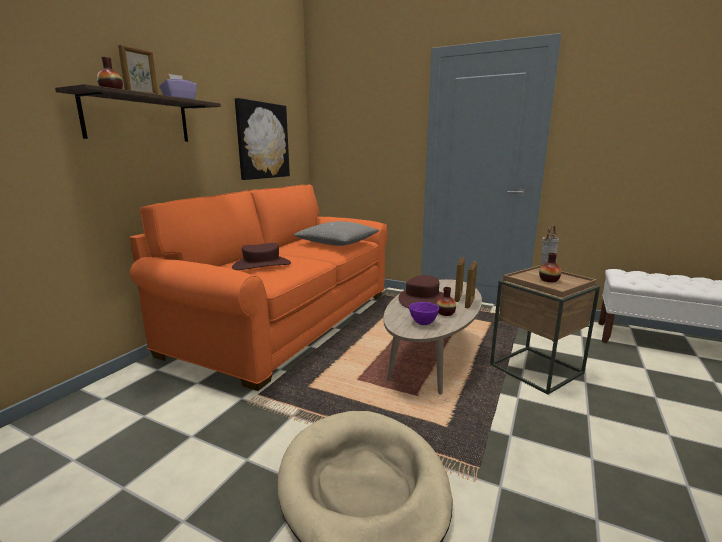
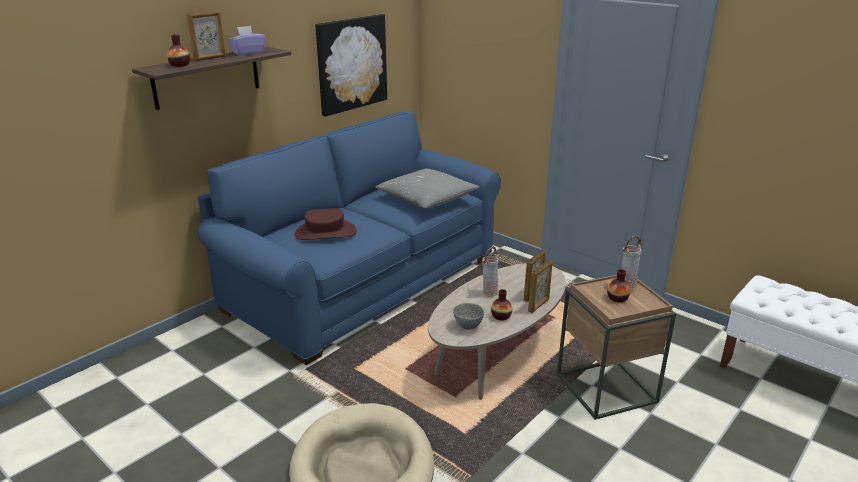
camera: 15 degrees right, 10 degrees up
orange sofa [130,184,388,391] -> blue sofa [197,111,501,365]
brown hat [398,275,444,308] -> vase [482,246,499,297]
purple bowl [409,302,439,325] -> grey bowl [453,303,484,330]

